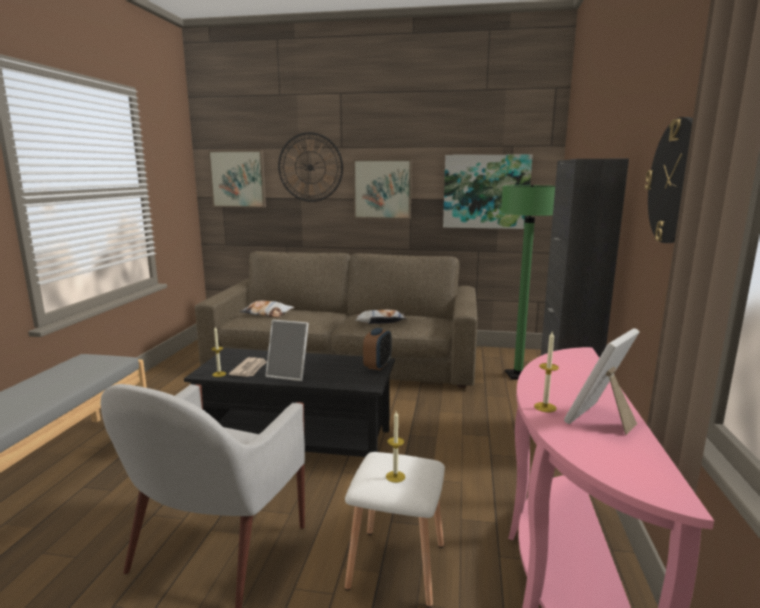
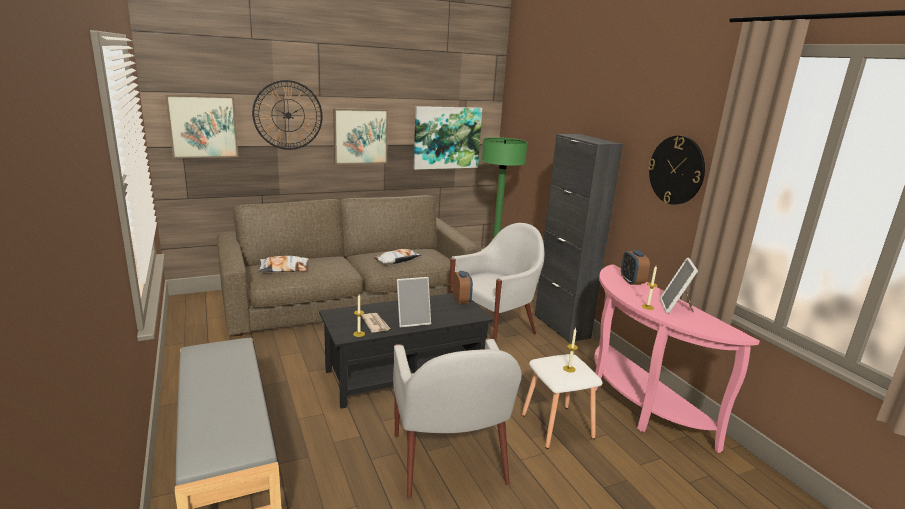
camera: 35 degrees left, 5 degrees up
none -> white armchair [450,223,544,342]
none -> alarm clock [621,250,650,285]

